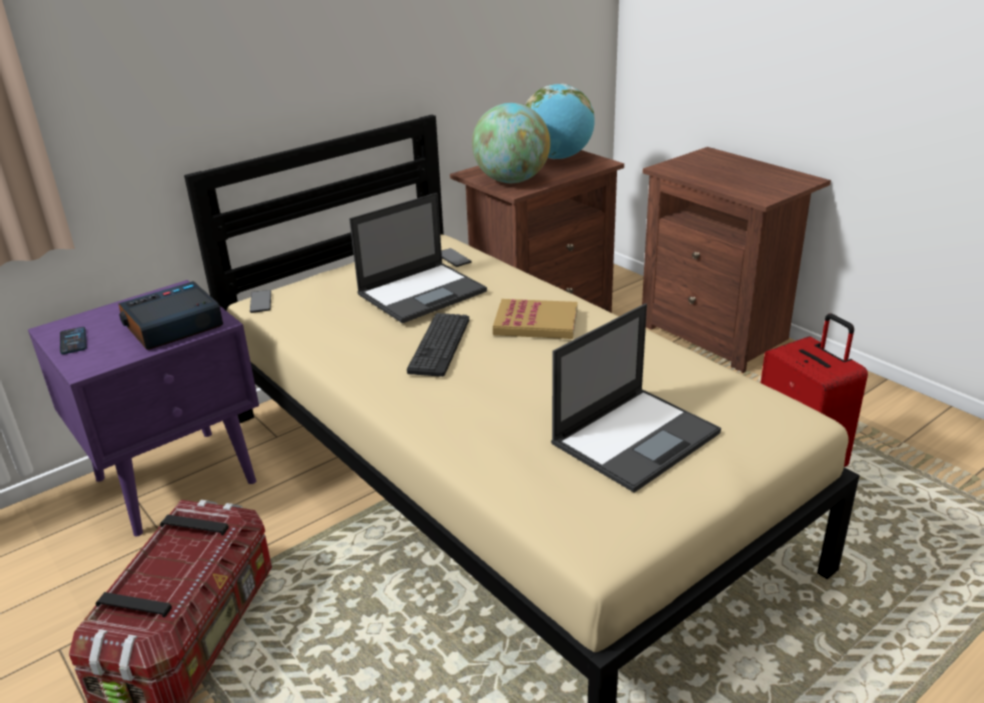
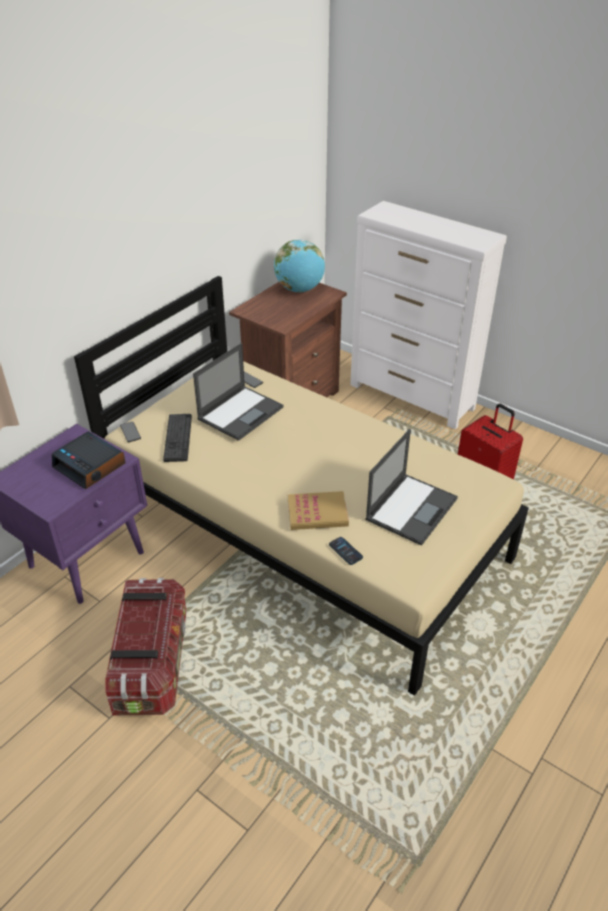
camera: 15 degrees left, 10 degrees up
phone [60,327,87,354] -> phone moved to [329,537,363,565]
alarm clock [118,281,223,350] -> alarm clock turned 90 degrees counterclockwise [52,431,126,489]
keyboard [407,313,469,377] -> keyboard moved to [163,414,192,462]
globe [472,103,550,183] -> none
book [493,299,578,339] -> book moved to [288,491,349,530]
brown nightstand [642,147,831,373] -> white dresser [350,201,507,429]

